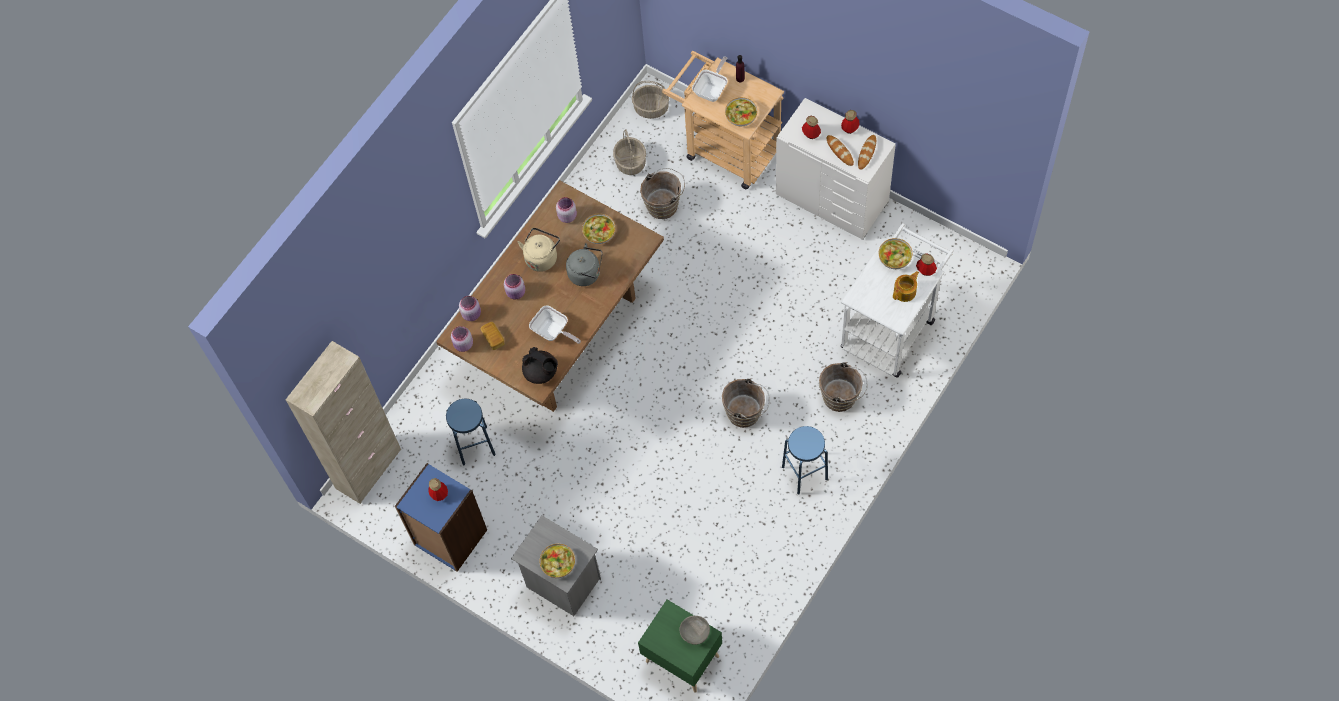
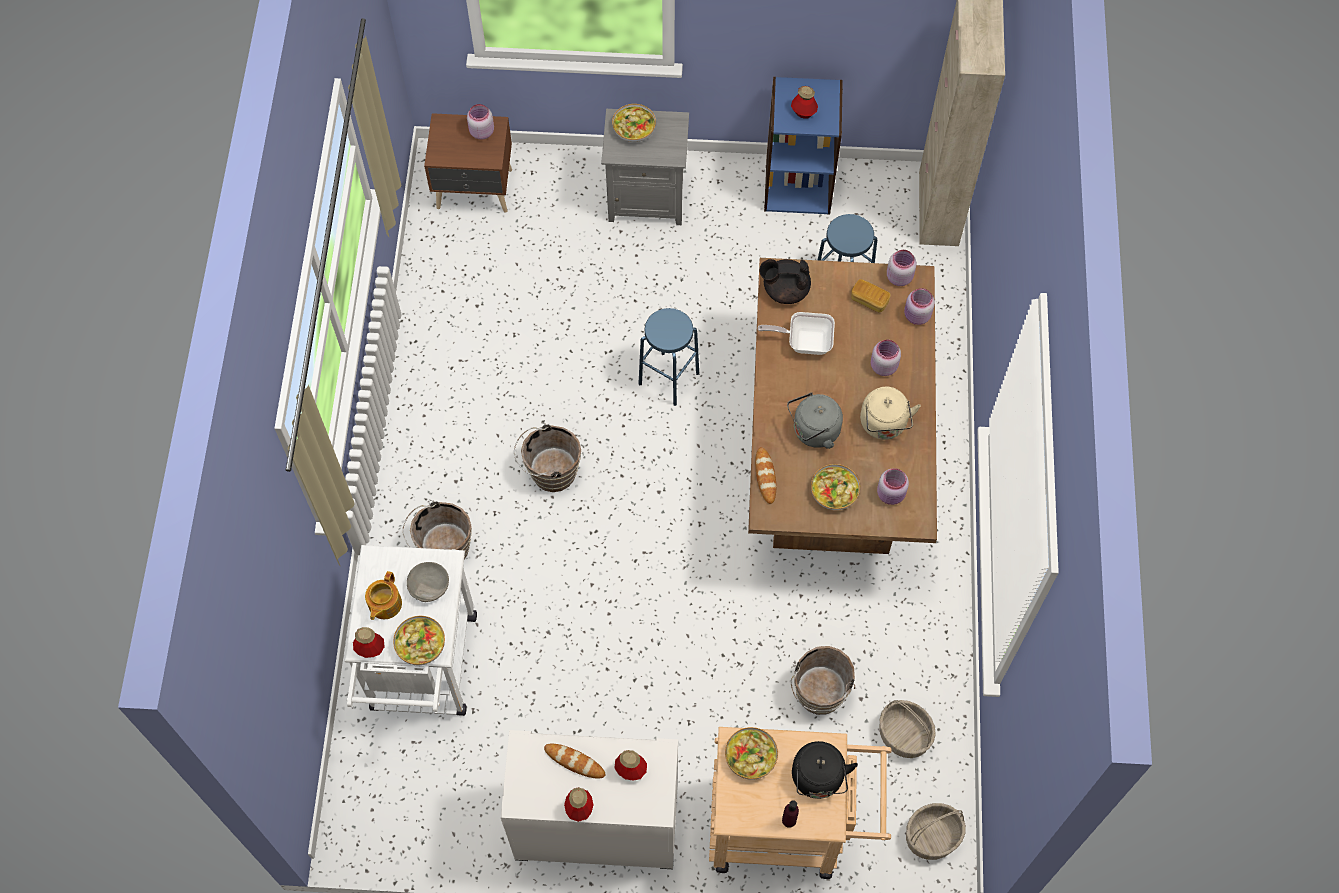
camera: 145 degrees right, 0 degrees up
green nightstand [638,599,722,693] -> brown nightstand [424,113,512,212]
grey bowl [680,616,710,645] -> grey bowl moved to [407,562,449,602]
frying pan [692,57,728,102] -> black kettle [792,741,858,799]
blue stool [782,426,828,494] -> blue stool moved to [639,308,699,406]
bread [858,135,876,170] -> bread moved to [755,447,776,504]
none -> pink jar [467,104,494,140]

